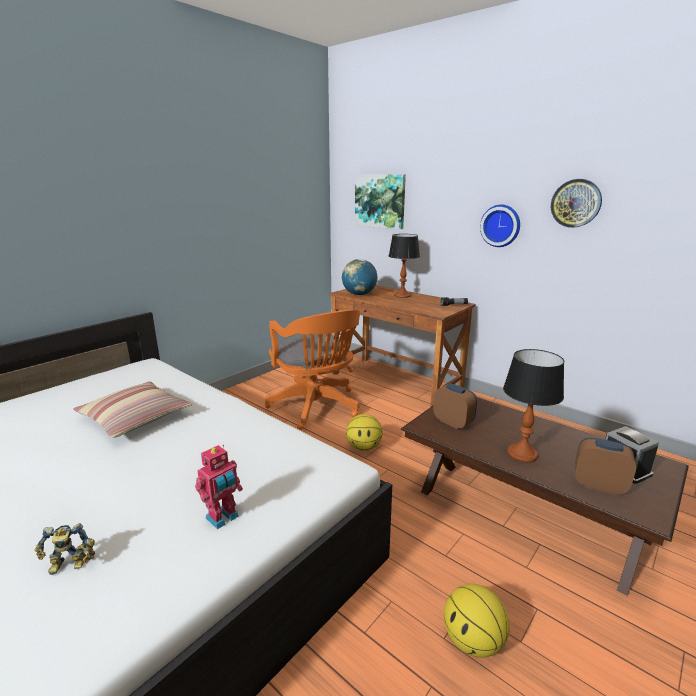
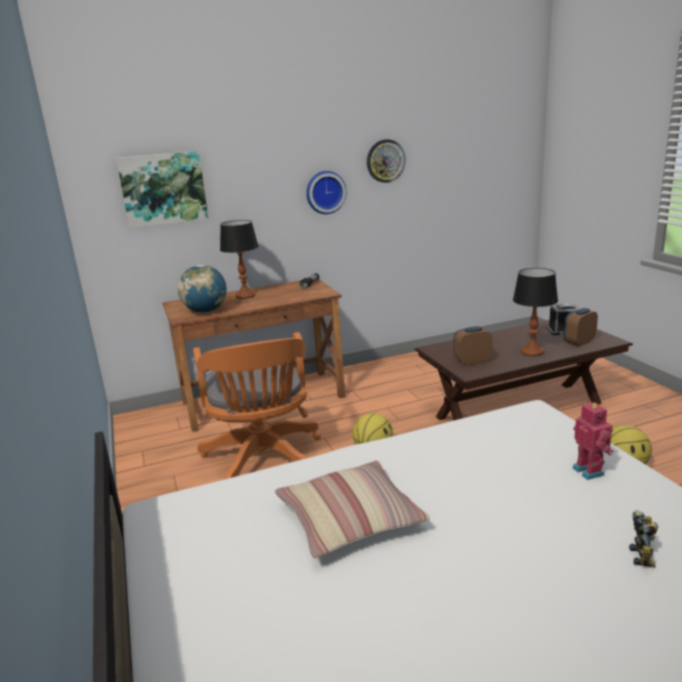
camera: 60 degrees left, 0 degrees up
orange office chair [265,310,360,430] -> orange office chair turned 75 degrees clockwise [193,332,321,479]

